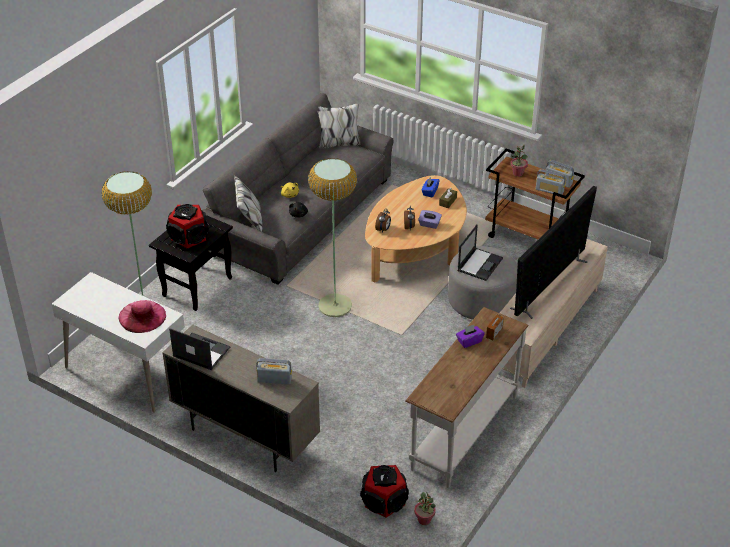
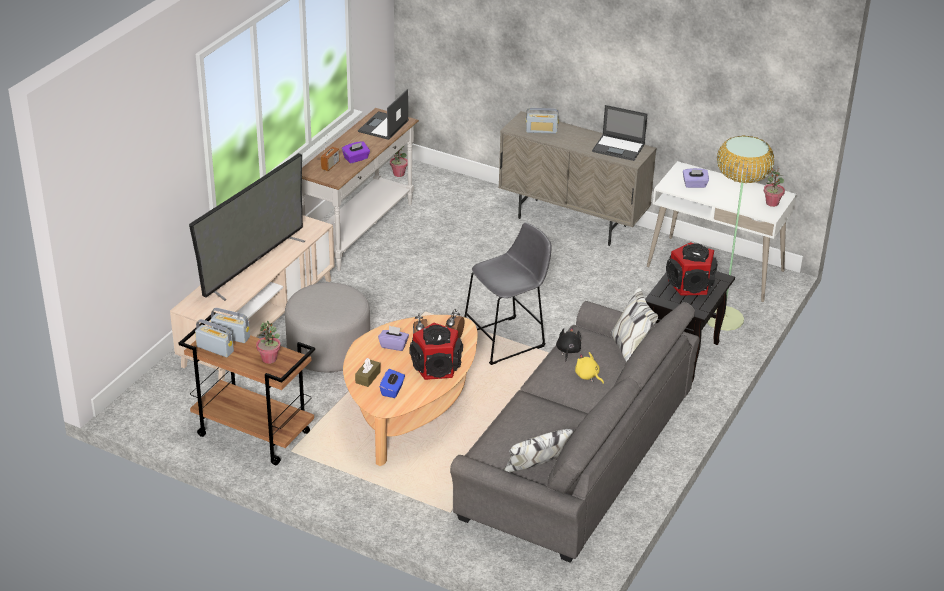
camera: 175 degrees right, 5 degrees down
pink hat [118,300,166,333] -> purple tissue box [683,168,709,188]
floor lamp [308,158,357,317] -> grey stool [464,222,552,365]
speaker [360,465,409,517] -> speaker moved to [409,323,463,380]
laptop [457,224,503,281] -> laptop moved to [358,89,409,140]
none -> potted plant [764,169,785,207]

